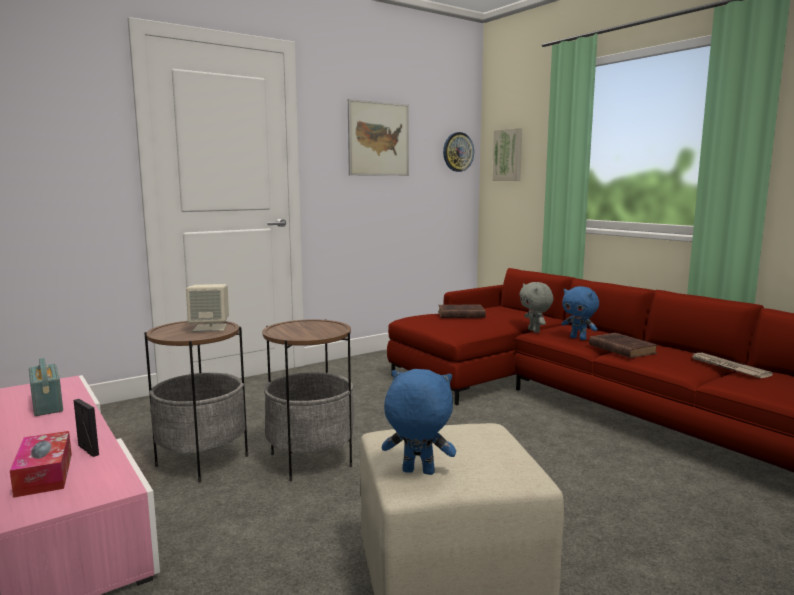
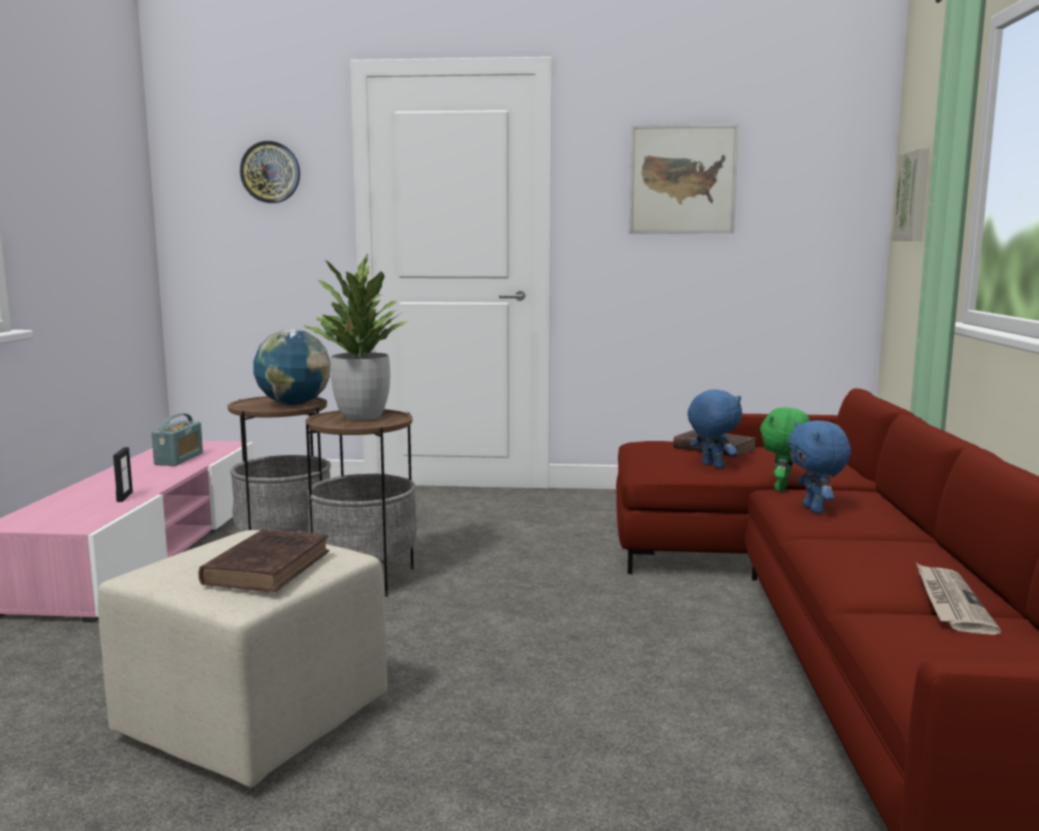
camera: 40 degrees right, 0 degrees up
tissue box [10,431,72,498] -> none
beige speaker [186,284,229,332] -> globe [253,330,330,405]
blue plush toy [382,369,456,475] -> blue plush toy moved to [687,390,742,468]
wall clock [443,132,474,172] -> wall clock moved to [240,141,300,203]
grey plush toy [519,282,553,333] -> green plush toy [760,407,810,492]
brown book [589,333,658,358] -> brown book moved to [199,529,329,592]
none -> potted plant [303,252,409,420]

